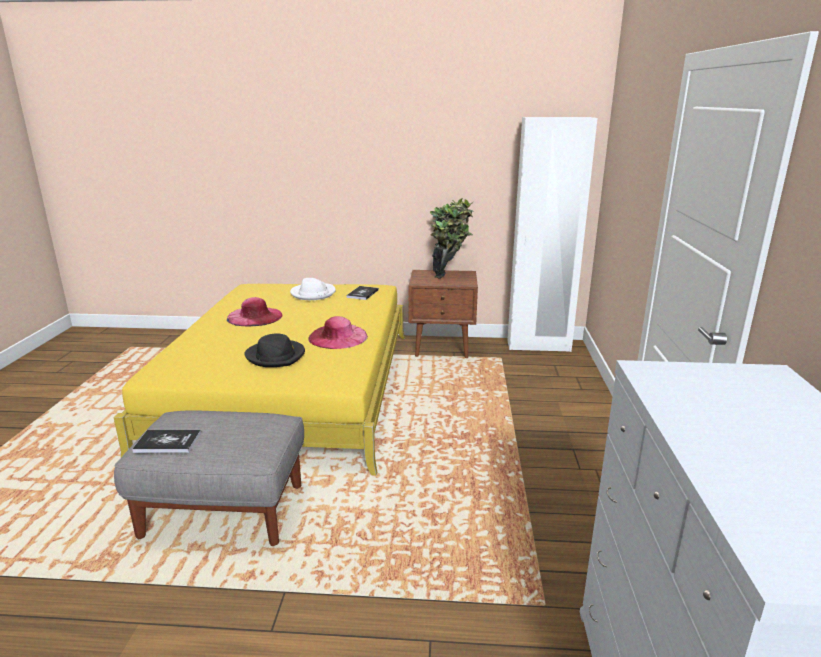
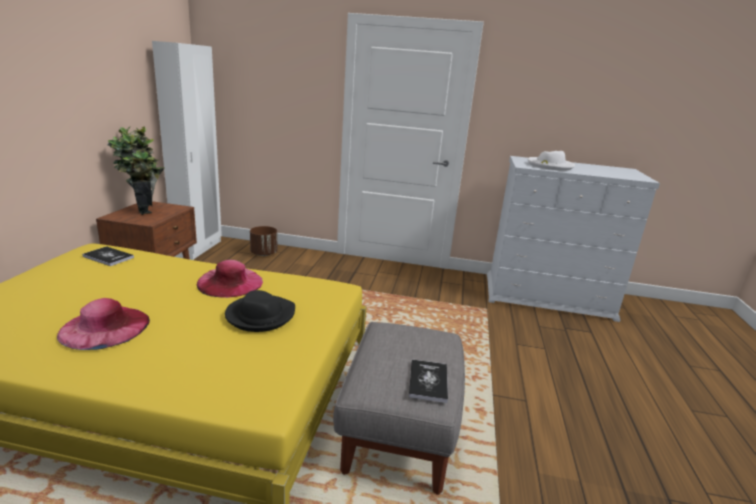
camera: 85 degrees left, 0 degrees up
white hat [290,278,336,300] -> white hat moved to [528,151,575,171]
none -> brown planter [250,226,277,256]

